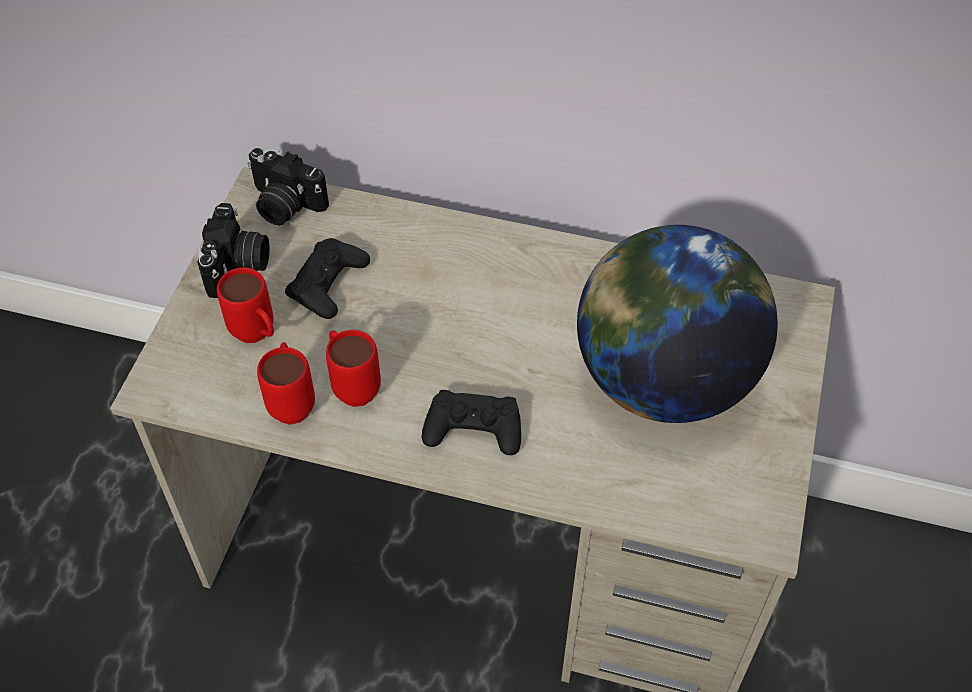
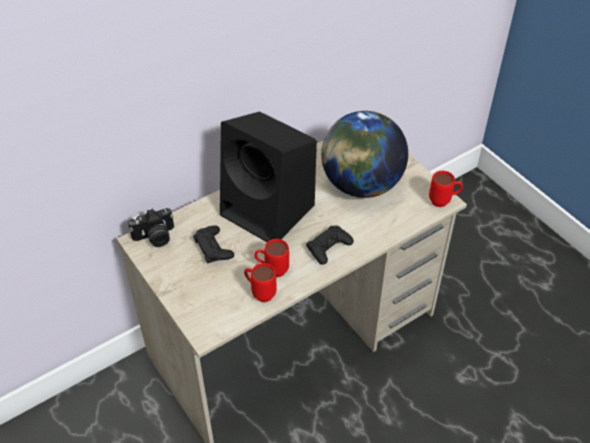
camera: 50 degrees left, 5 degrees down
camera [197,203,269,298] -> none
red mug [217,267,274,343] -> red mug moved to [429,171,463,207]
none -> black speaker [220,112,317,242]

